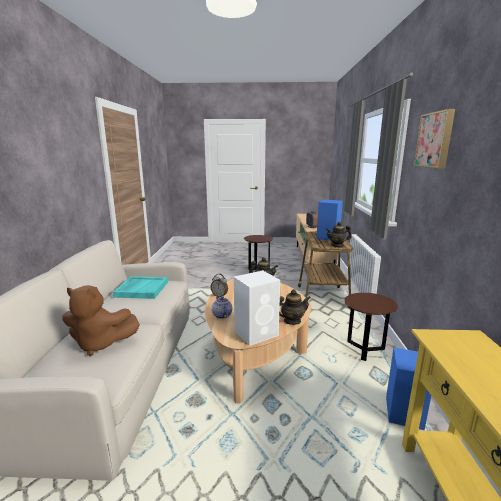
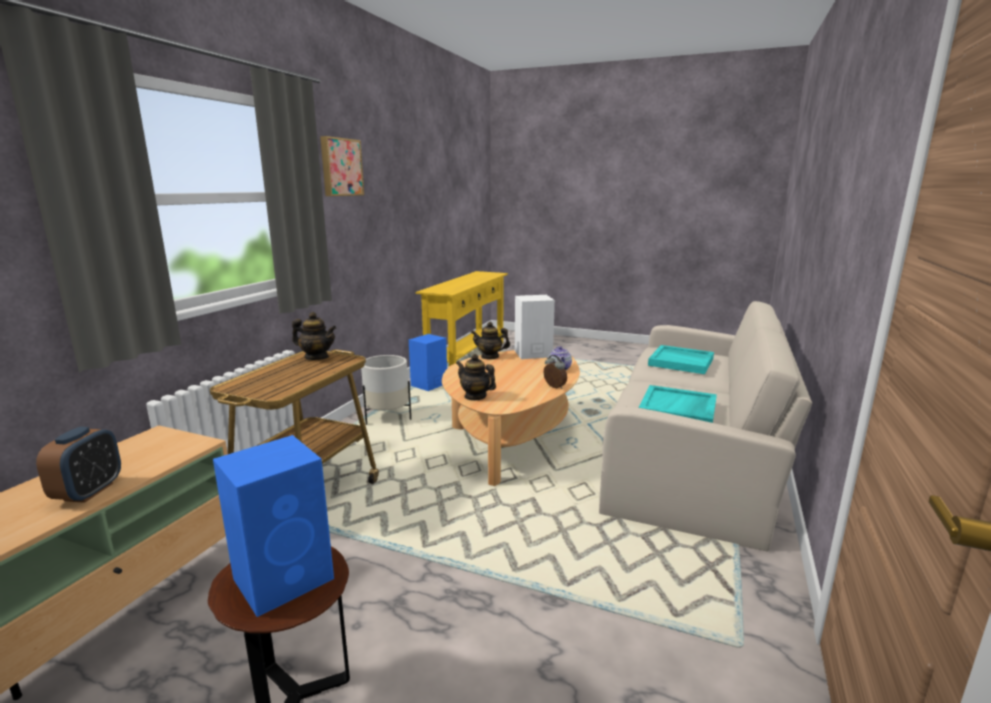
camera: 160 degrees left, 0 degrees up
brown plush toy [62,285,140,356] -> turquoise tray [648,345,714,374]
blue speaker [316,200,343,241] -> blue speaker moved to [213,435,334,617]
brown side table [345,293,398,361] -> white planter [361,355,411,425]

